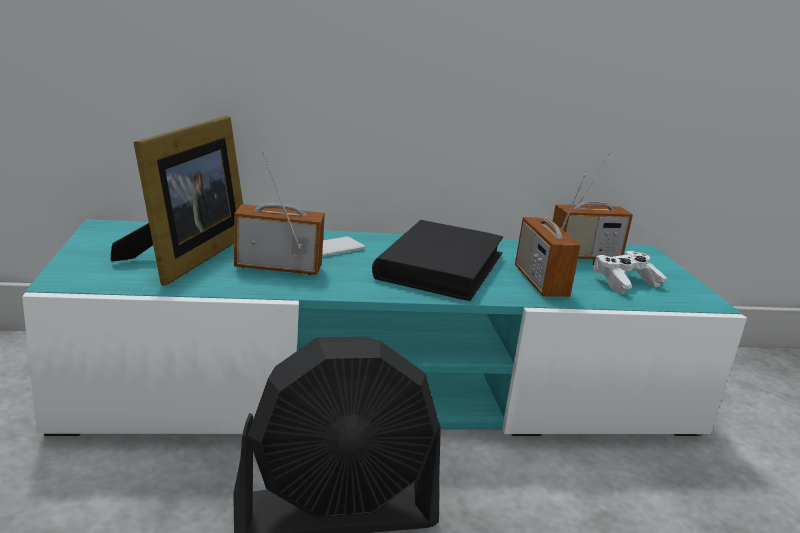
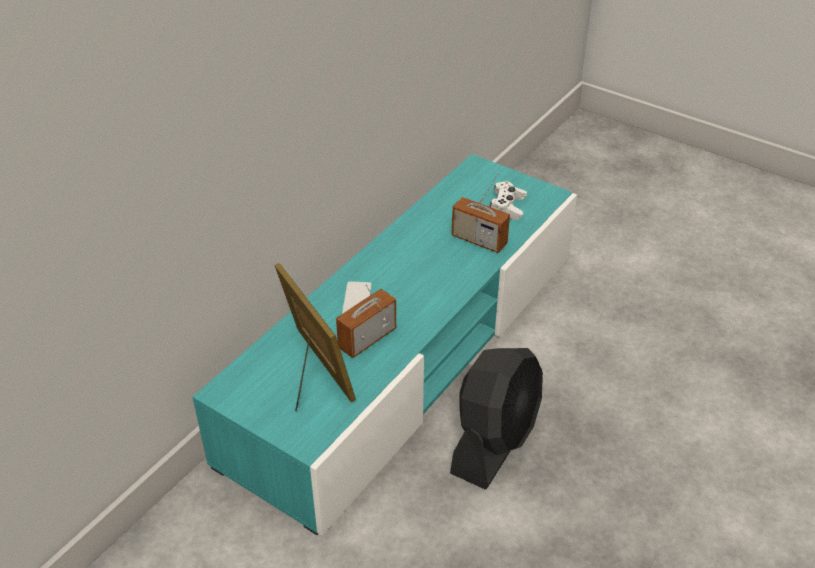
camera: 45 degrees left, 20 degrees up
black book [372,220,503,301] -> none
radio [553,152,633,259] -> none

